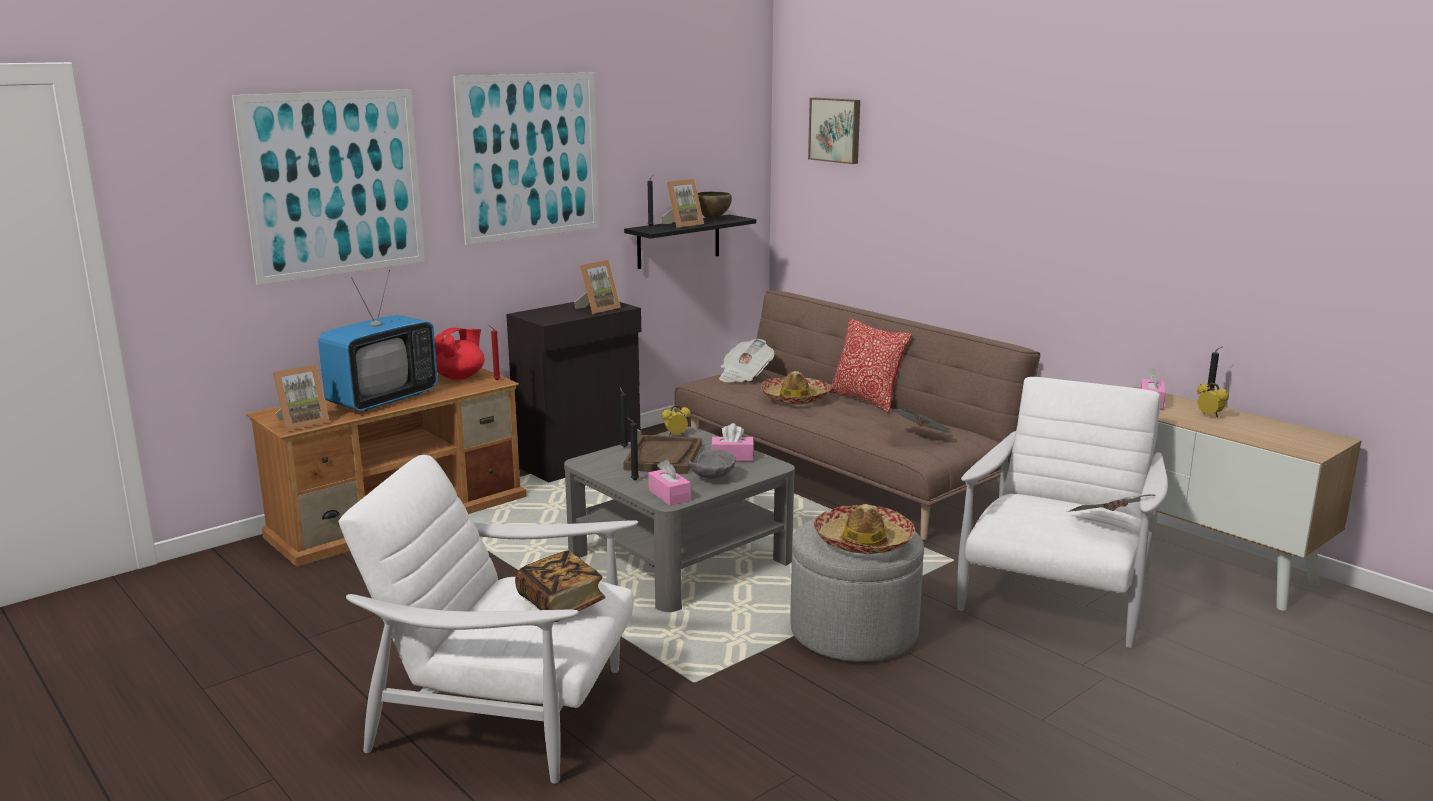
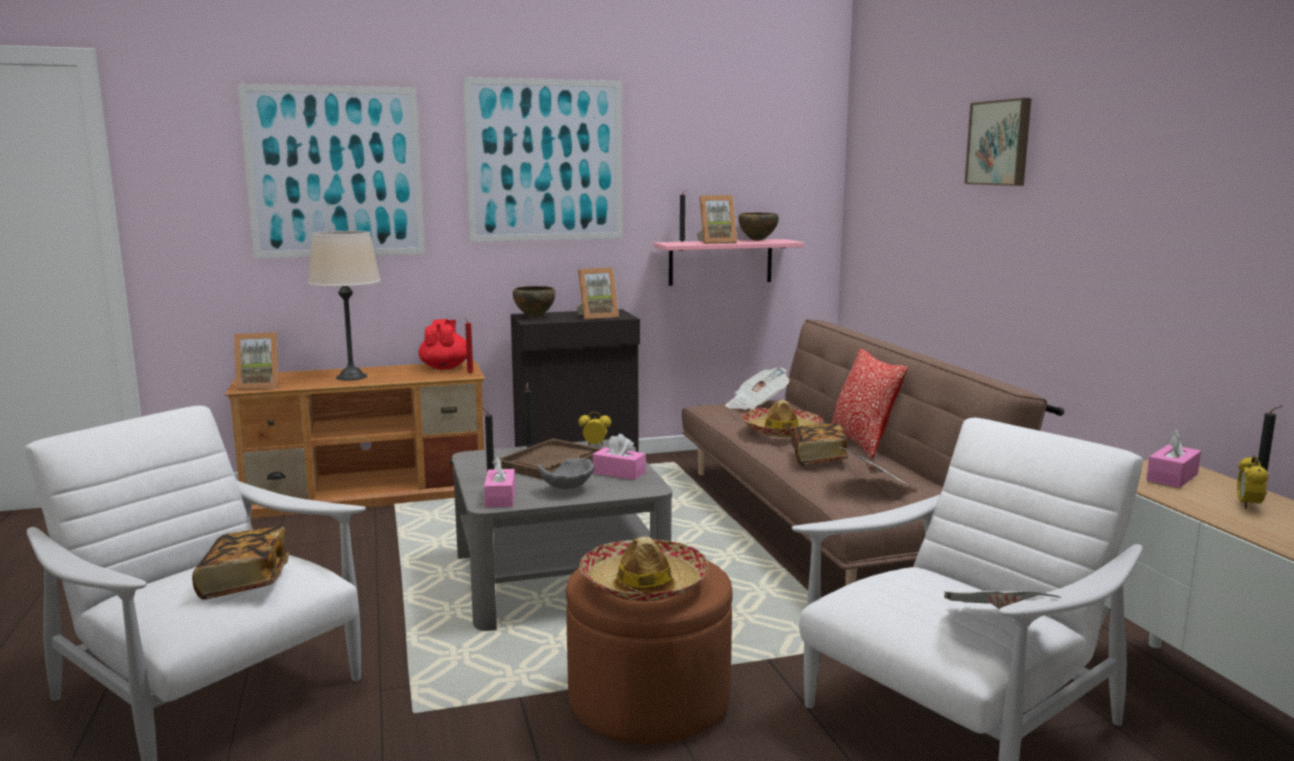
camera: 25 degrees right, 5 degrees down
television [318,270,438,411] -> beige table lamp [308,231,381,380]
red teapot [435,328,485,380] -> red teapot turned 60 degrees counterclockwise [419,319,467,370]
black shelf [624,215,756,269] -> pink shelf [653,239,804,286]
grey ottoman [790,518,924,662] -> brown ottoman [566,560,733,744]
picture [808,98,860,164] -> picture moved to [964,98,1031,186]
alarm clock [1197,383,1229,418] -> alarm clock turned 150 degrees counterclockwise [1237,455,1269,509]
none -> brown bowl [513,286,556,317]
none -> book [791,424,848,465]

